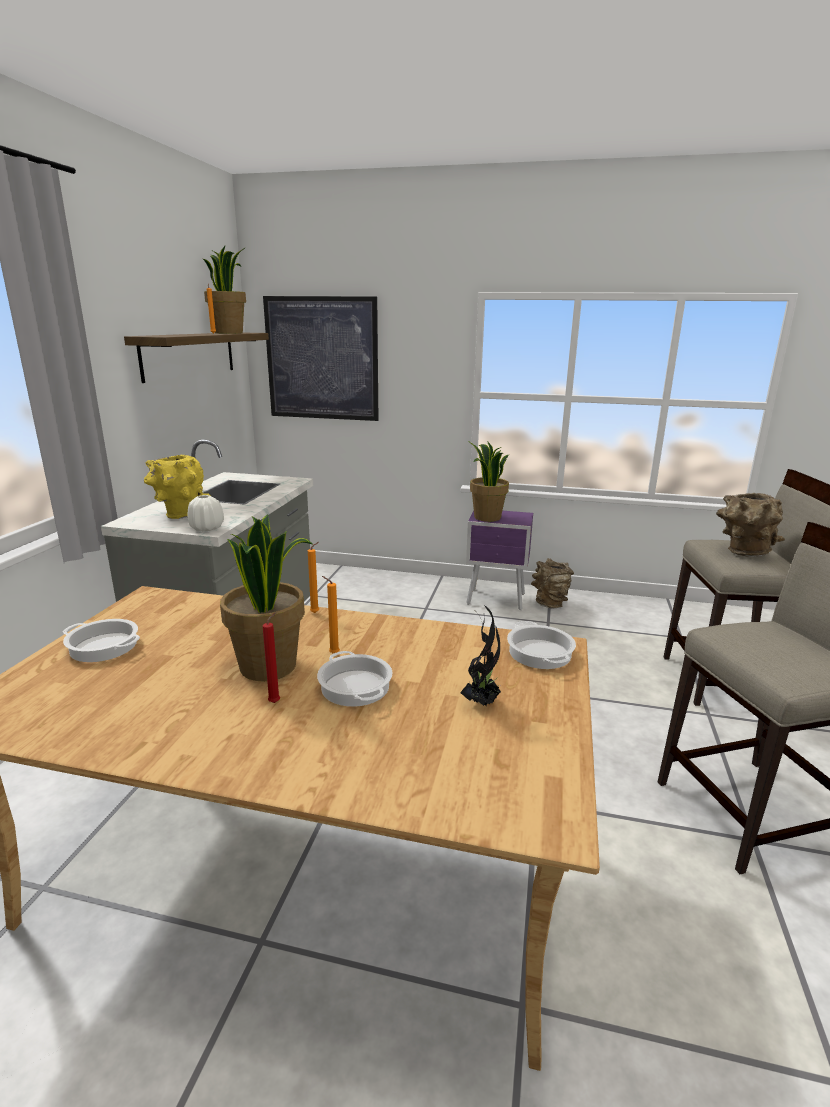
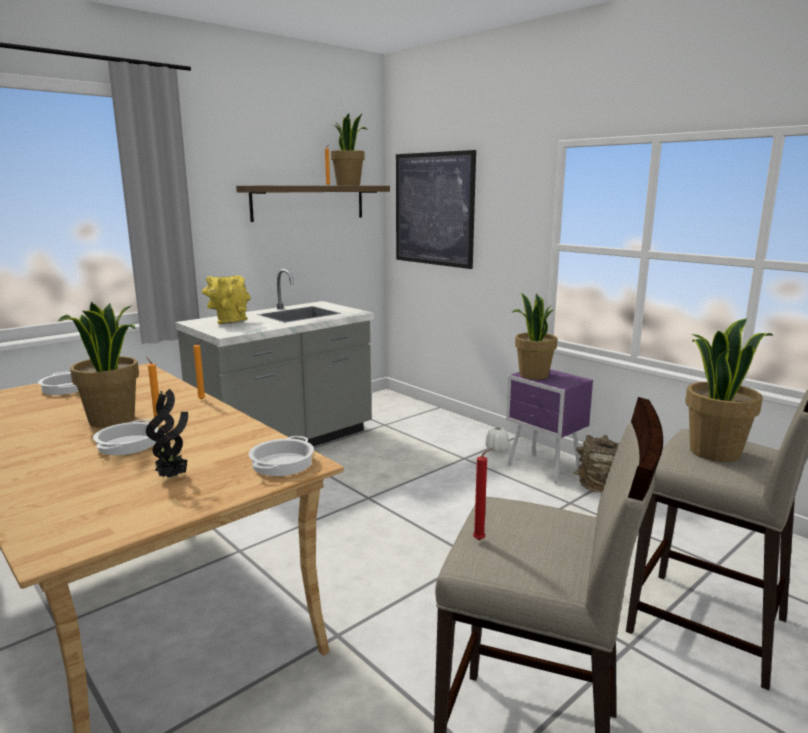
camera: 35 degrees right, 5 degrees down
white vase [188,495,224,531] -> white vase moved to [485,427,509,452]
red candle [263,612,280,703] -> red candle moved to [473,448,493,540]
brown vase [716,493,785,557] -> potted plant [685,319,773,462]

